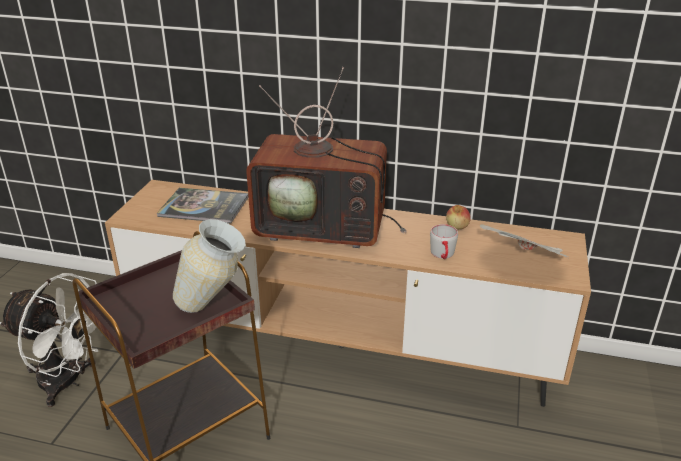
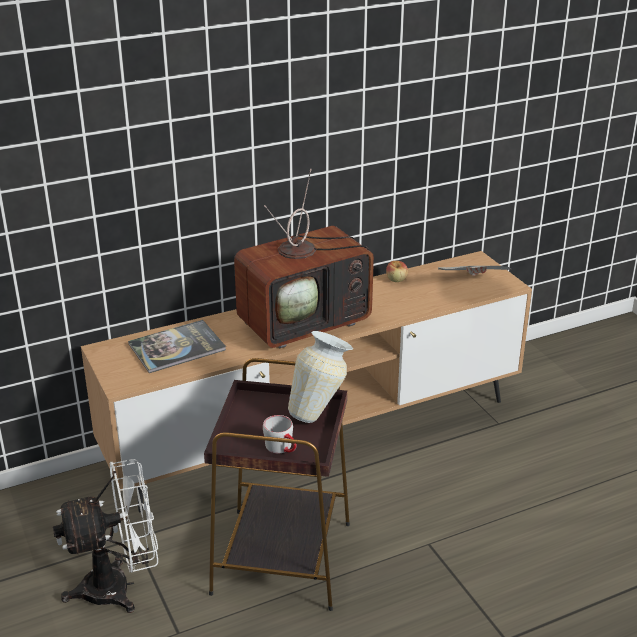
camera: 40 degrees left, 0 degrees up
grey mug [430,224,458,259] -> grey mug moved to [263,415,297,454]

